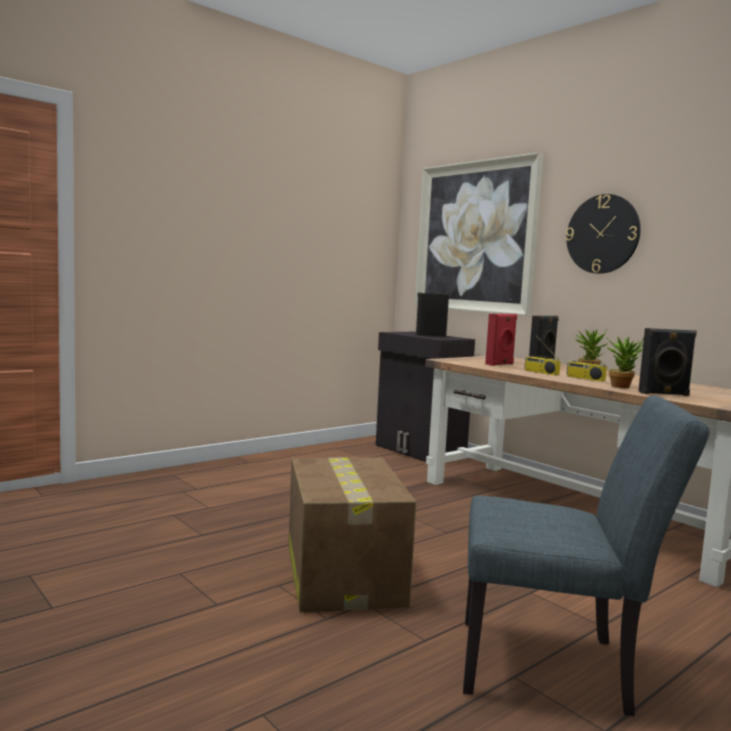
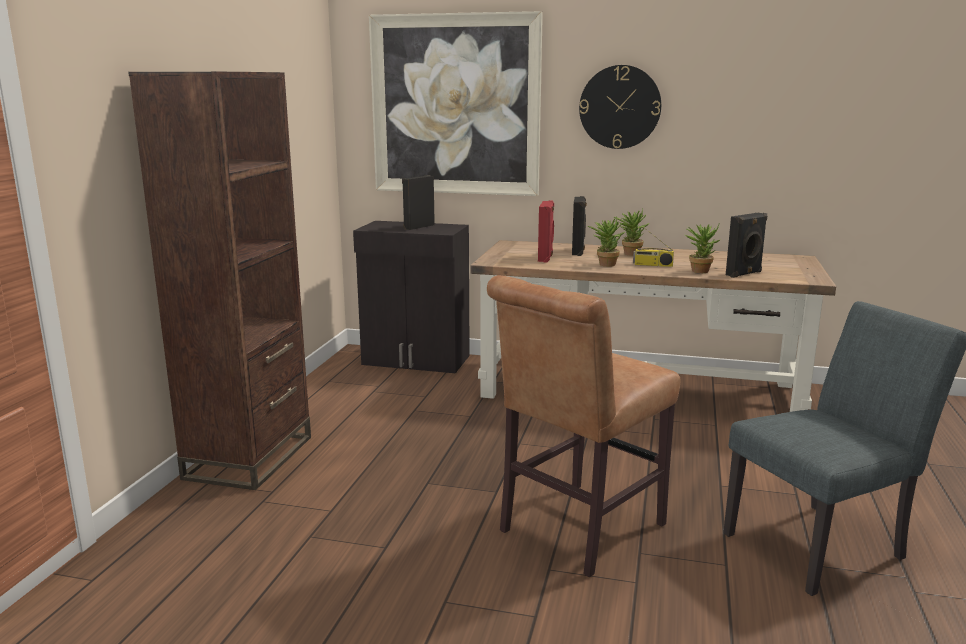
camera: 35 degrees left, 10 degrees up
cardboard box [288,458,416,612] -> brown chair [487,275,681,577]
radio [524,335,561,375] -> potted plant [588,216,625,267]
none -> brown bookcase [128,72,311,490]

